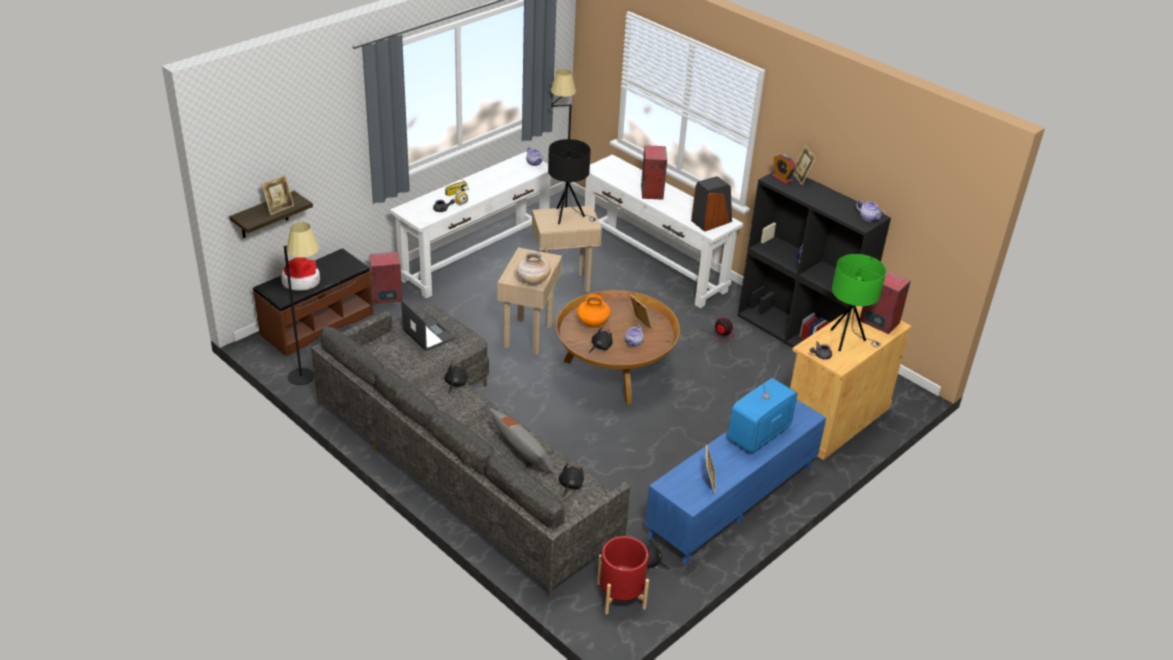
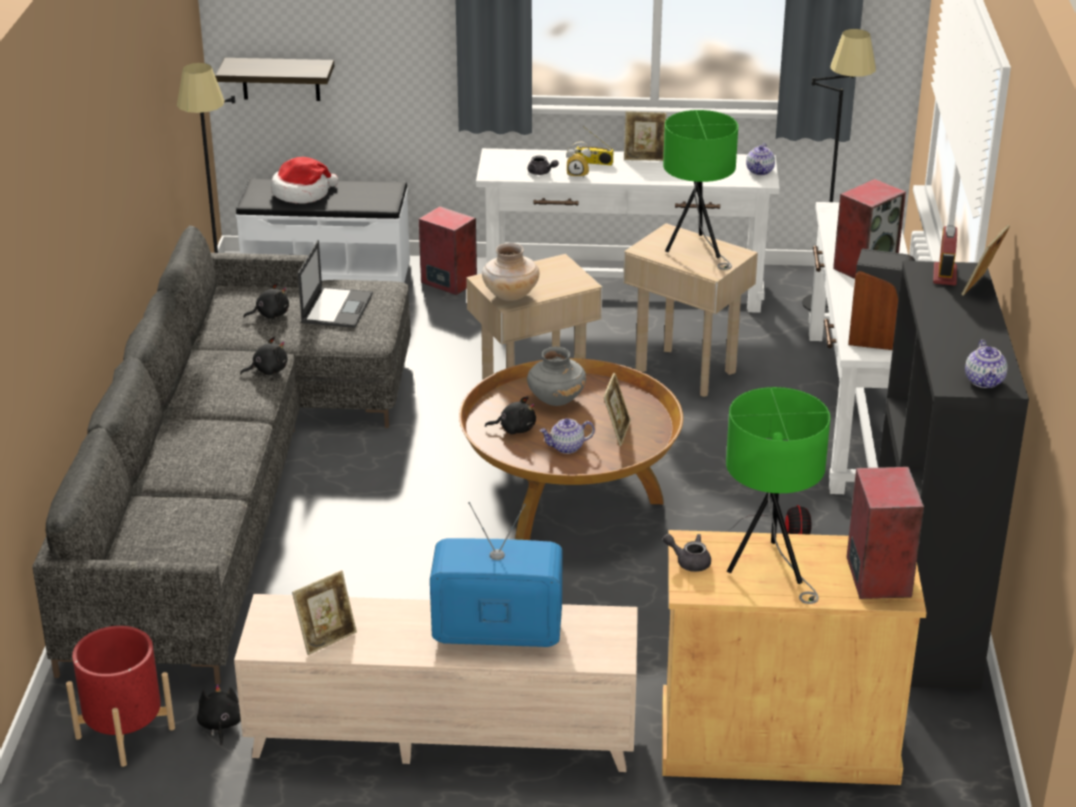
camera: 50 degrees right, 5 degrees down
brown bench [253,248,373,356] -> white bench [236,178,410,283]
picture frame [261,175,294,215] -> picture frame moved to [624,111,667,161]
grey pillow [489,408,556,475] -> none
black table lamp [548,139,597,224] -> green table lamp [663,110,738,270]
black plush toy [559,463,584,497] -> black plush toy moved to [243,283,289,319]
orange vase [577,294,611,328] -> grey vase [527,347,586,406]
blue tv stand [645,399,826,565] -> beige tv stand [234,594,638,772]

